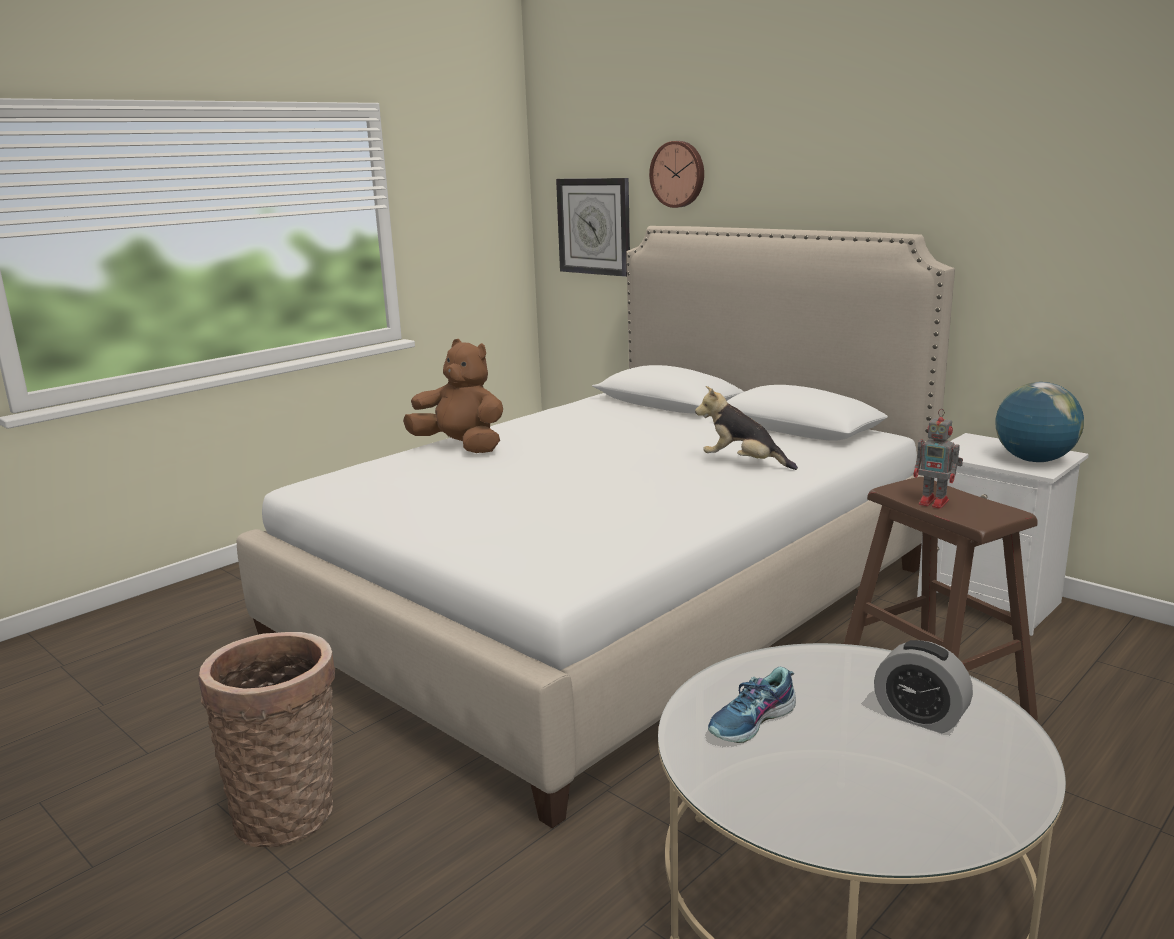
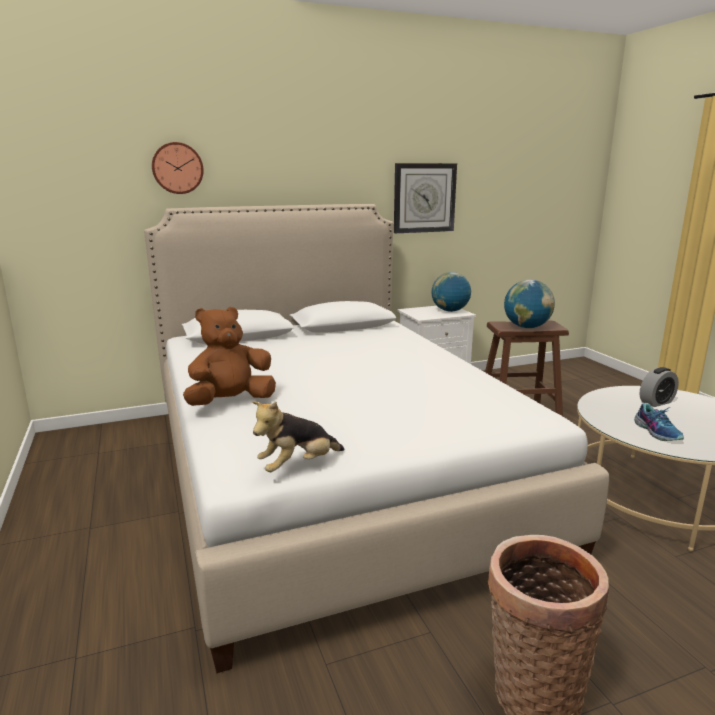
camera: 65 degrees left, 0 degrees up
wall clock [556,178,630,277] -> wall clock moved to [394,163,457,233]
plush toy [695,386,798,470] -> plush toy moved to [252,401,344,472]
toy robot [913,409,963,509] -> globe [504,279,555,328]

